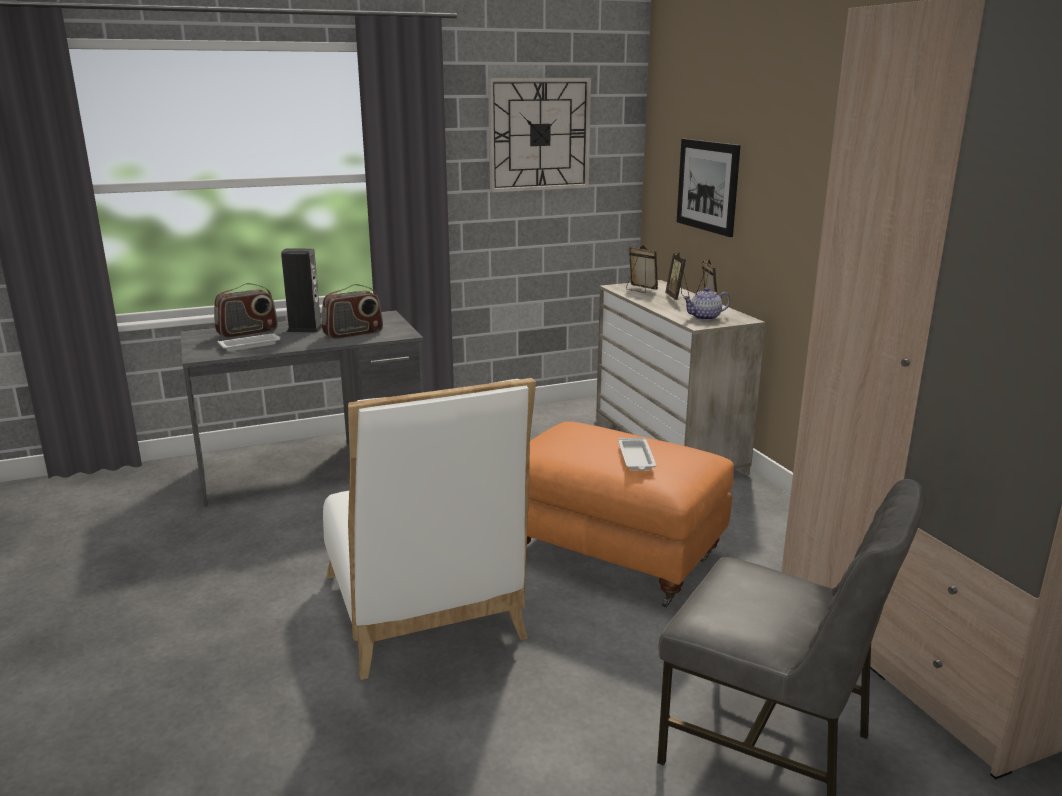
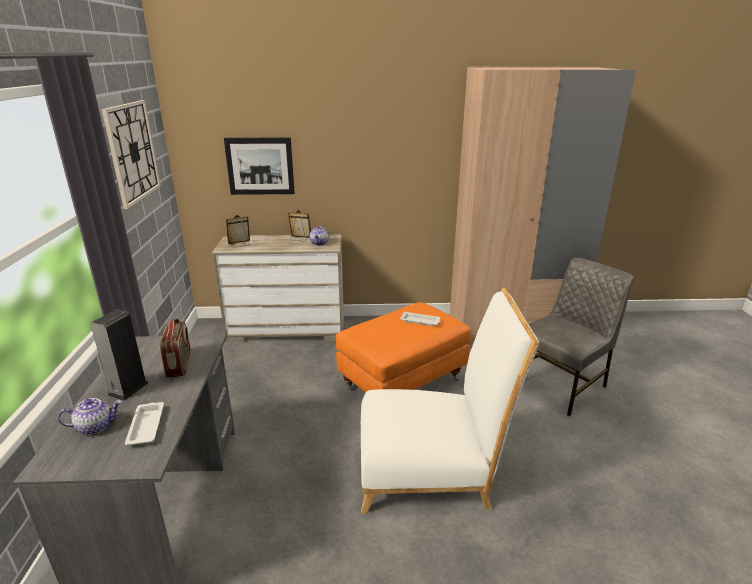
camera: 70 degrees left, 5 degrees up
radio [214,283,278,338] -> teapot [58,398,122,435]
picture frame [665,251,690,300] -> none

